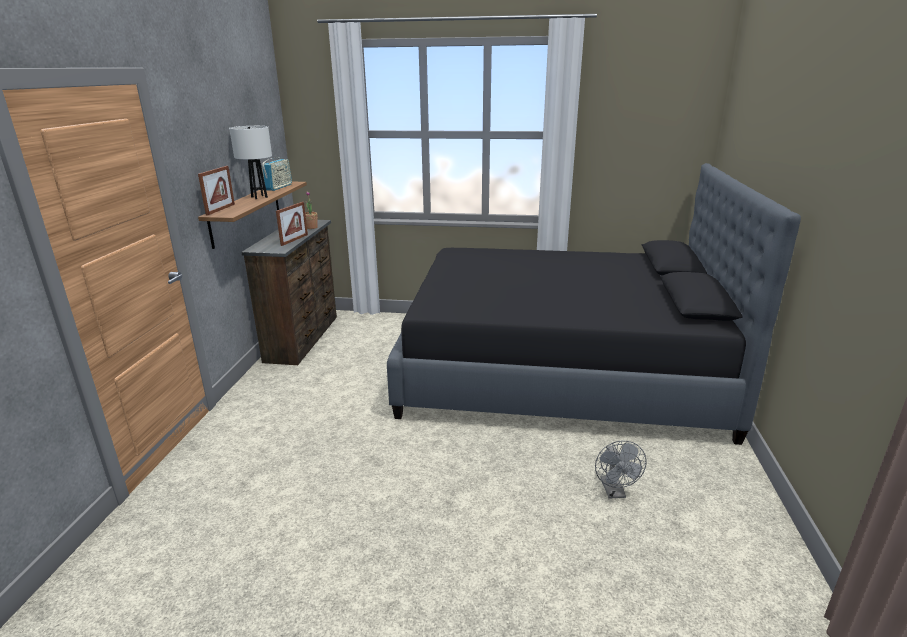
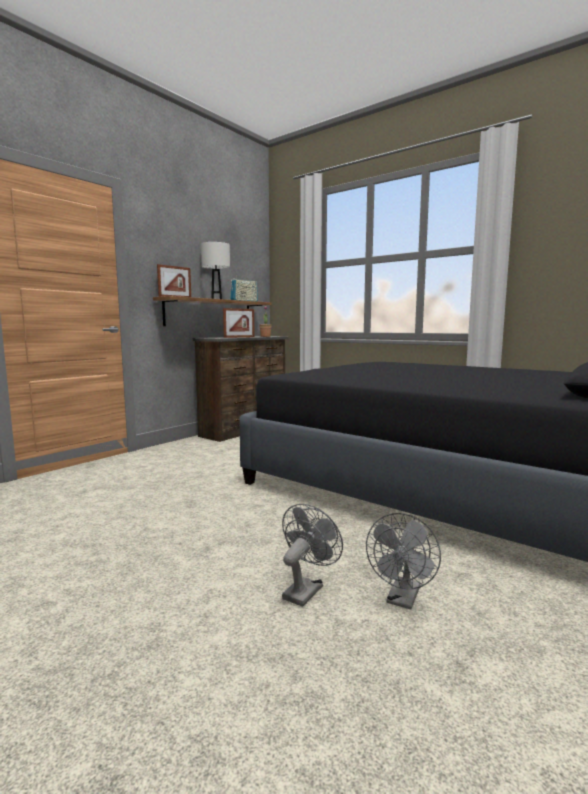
camera: 30 degrees right, 15 degrees down
none -> grey fan [282,504,343,607]

